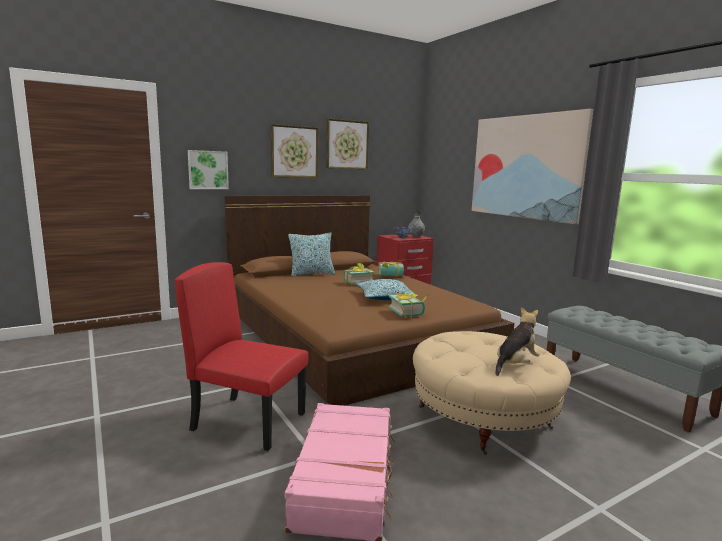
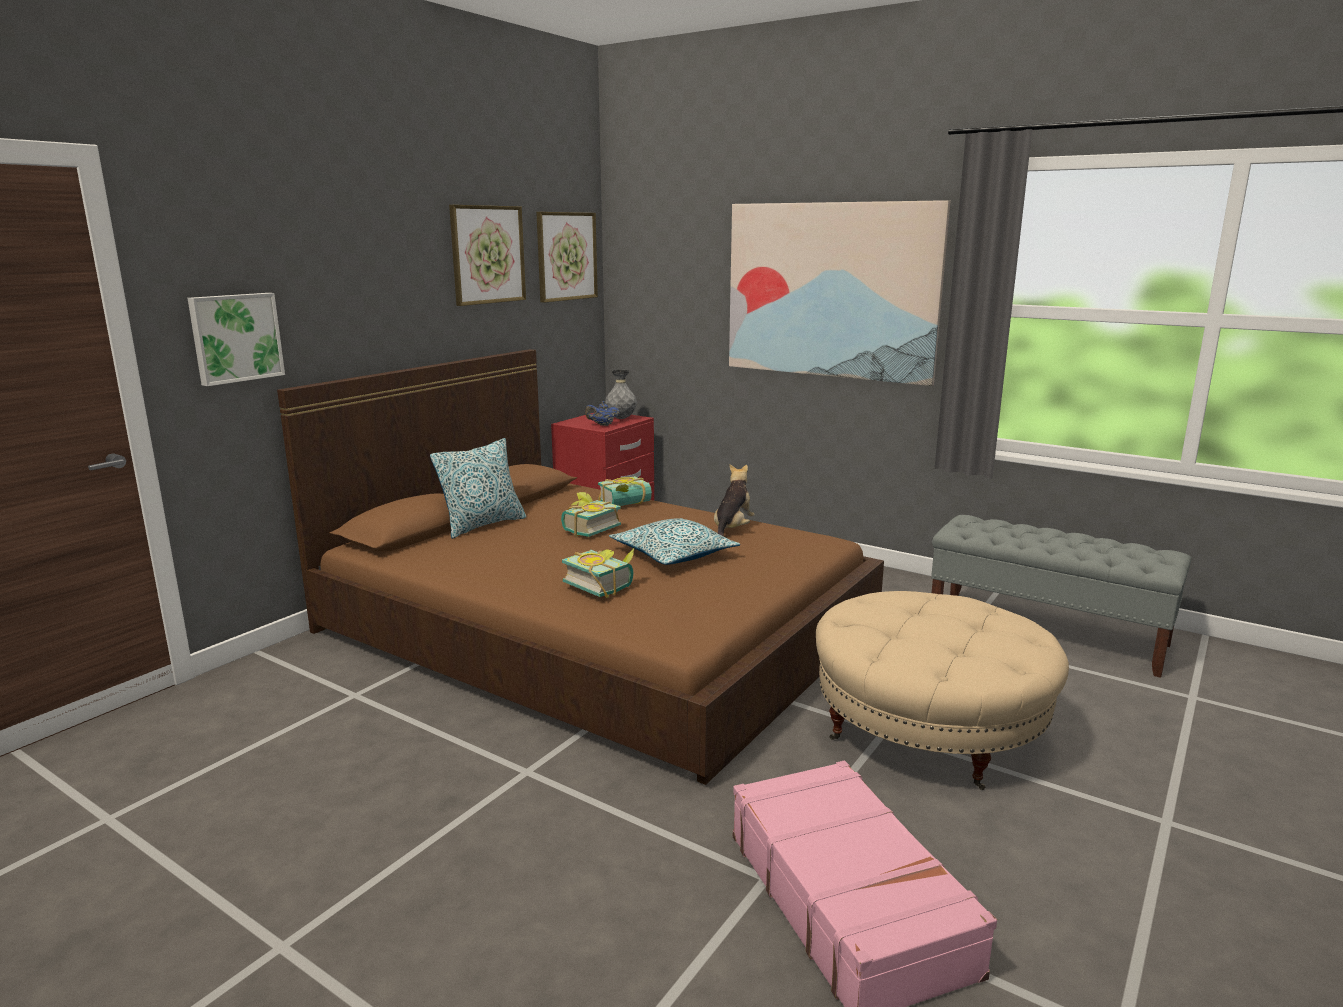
camera: 25 degrees left, 5 degrees up
red chair [175,262,309,451] -> none
picture [271,124,318,178] -> picture moved to [536,212,598,303]
book [388,293,429,318] -> book moved to [562,547,635,598]
plush toy [496,307,540,376] -> plush toy moved to [714,465,755,536]

